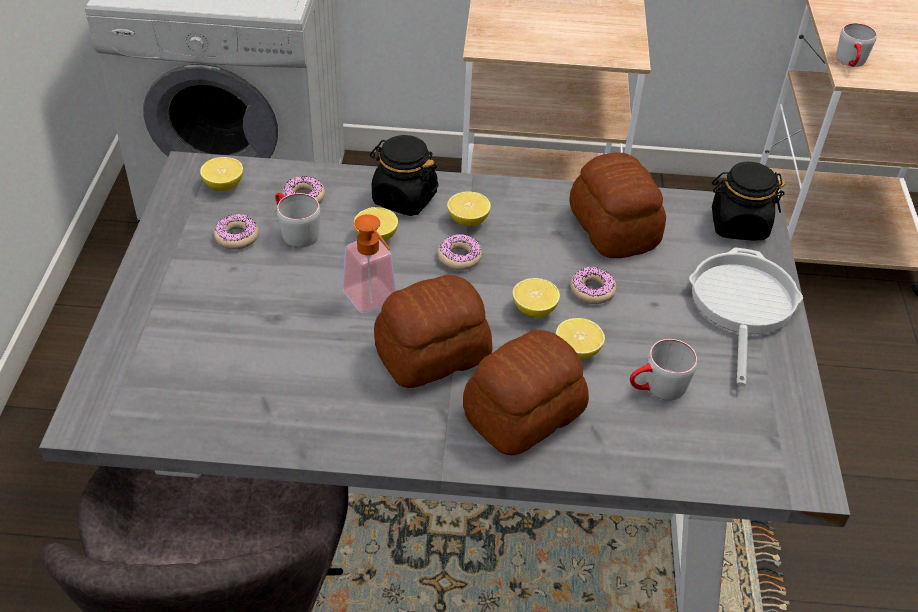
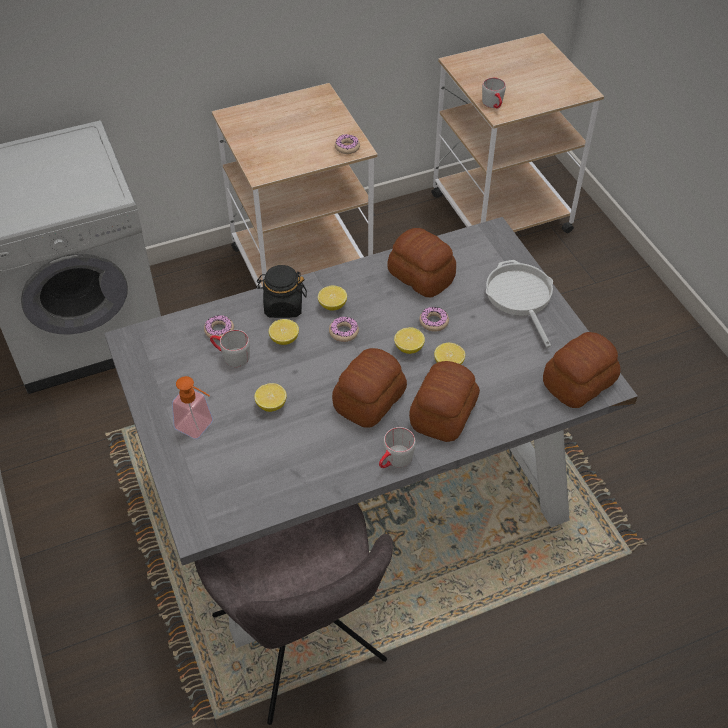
camera: 25 degrees left, 5 degrees up
lemon [200,157,243,191] -> lemon moved to [255,383,287,412]
donut [214,214,259,249] -> donut moved to [335,134,360,154]
soap dispenser [342,214,396,314] -> soap dispenser moved to [172,376,213,439]
grey mug [630,339,697,400] -> grey mug moved to [379,427,416,468]
black jar [712,162,785,240] -> none
none -> bread [543,332,620,408]

